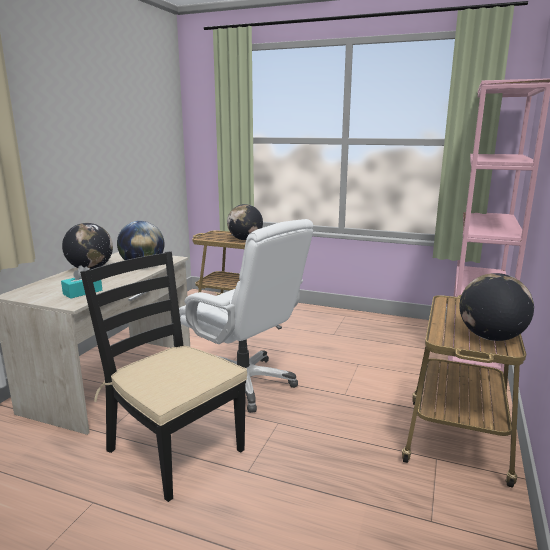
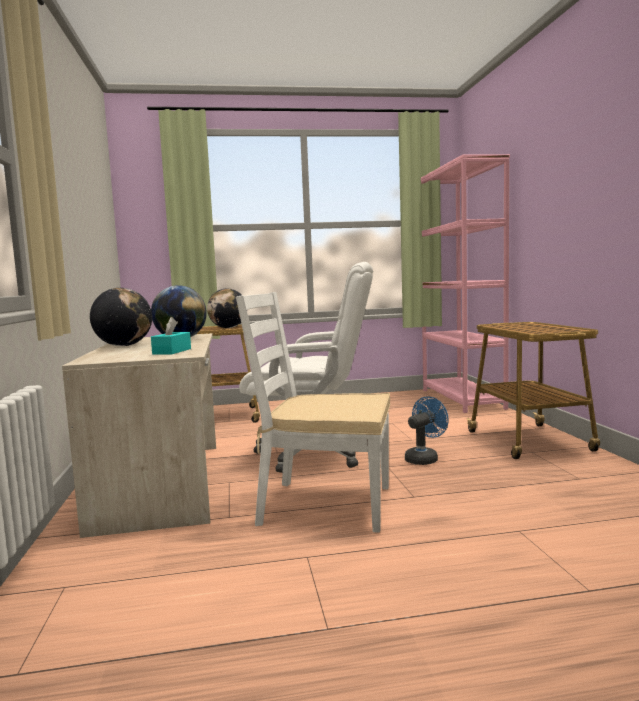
camera: 30 degrees left, 10 degrees down
black chair [80,251,247,502] -> white chair [236,292,390,533]
globe [459,273,534,341] -> none
none -> blue fan [405,396,449,465]

